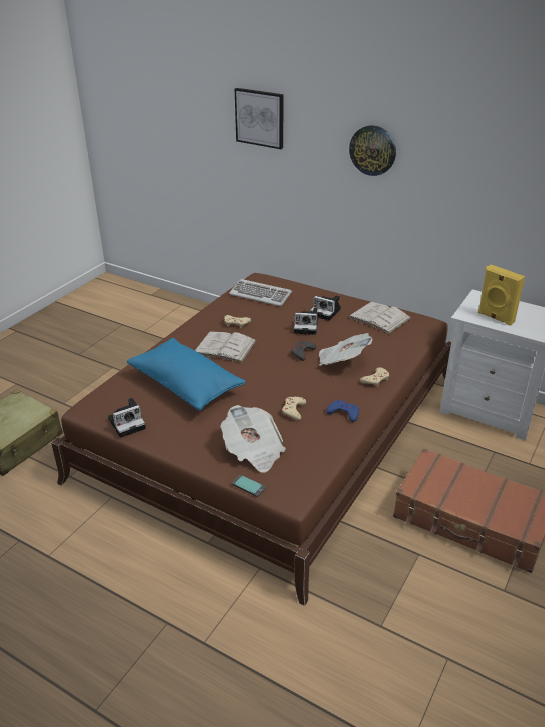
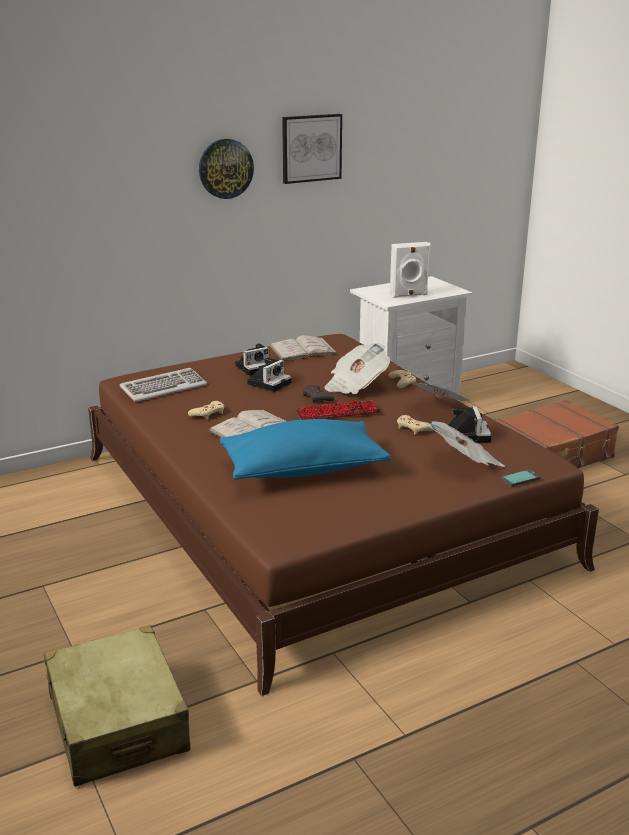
camera: 60 degrees left, 10 degrees down
camera [108,398,146,438] -> camera moved to [447,406,492,442]
picture [235,88,284,149] -> picture moved to [282,114,342,184]
blue game controller [326,400,359,422] -> newspaper [407,382,470,401]
yellow speaker [478,264,525,326] -> white speaker [390,242,430,298]
none -> keyboard [296,401,380,420]

